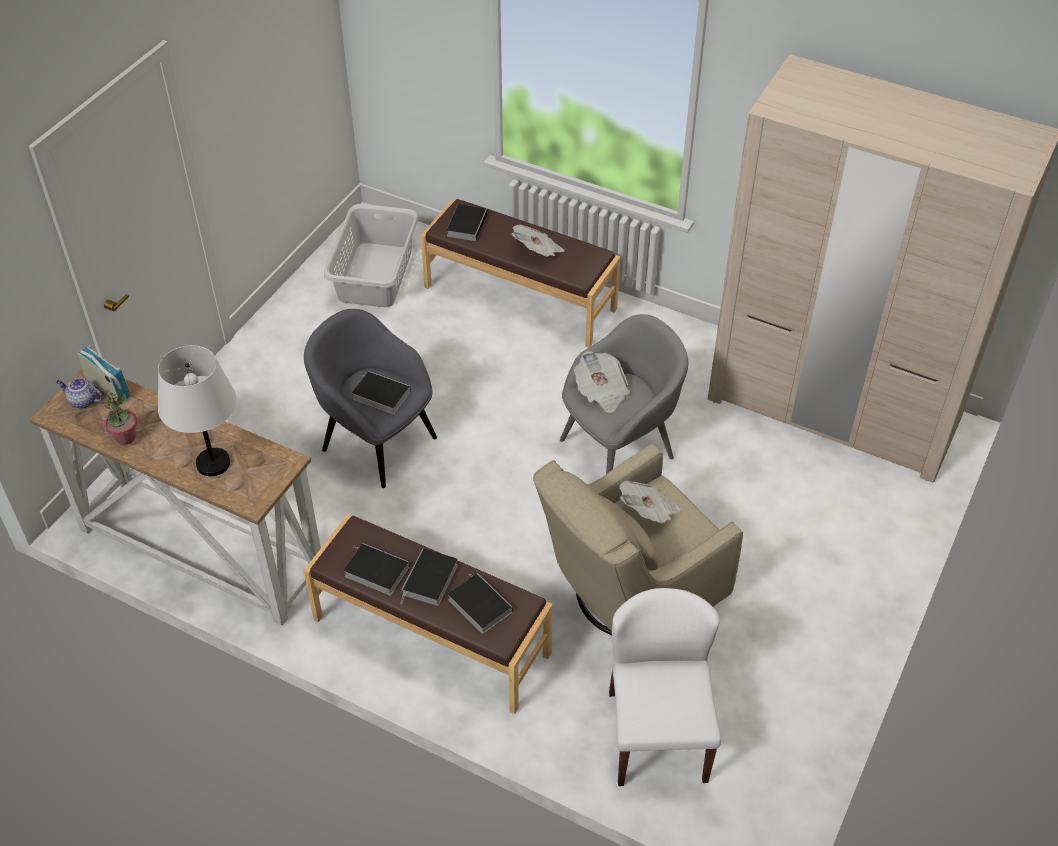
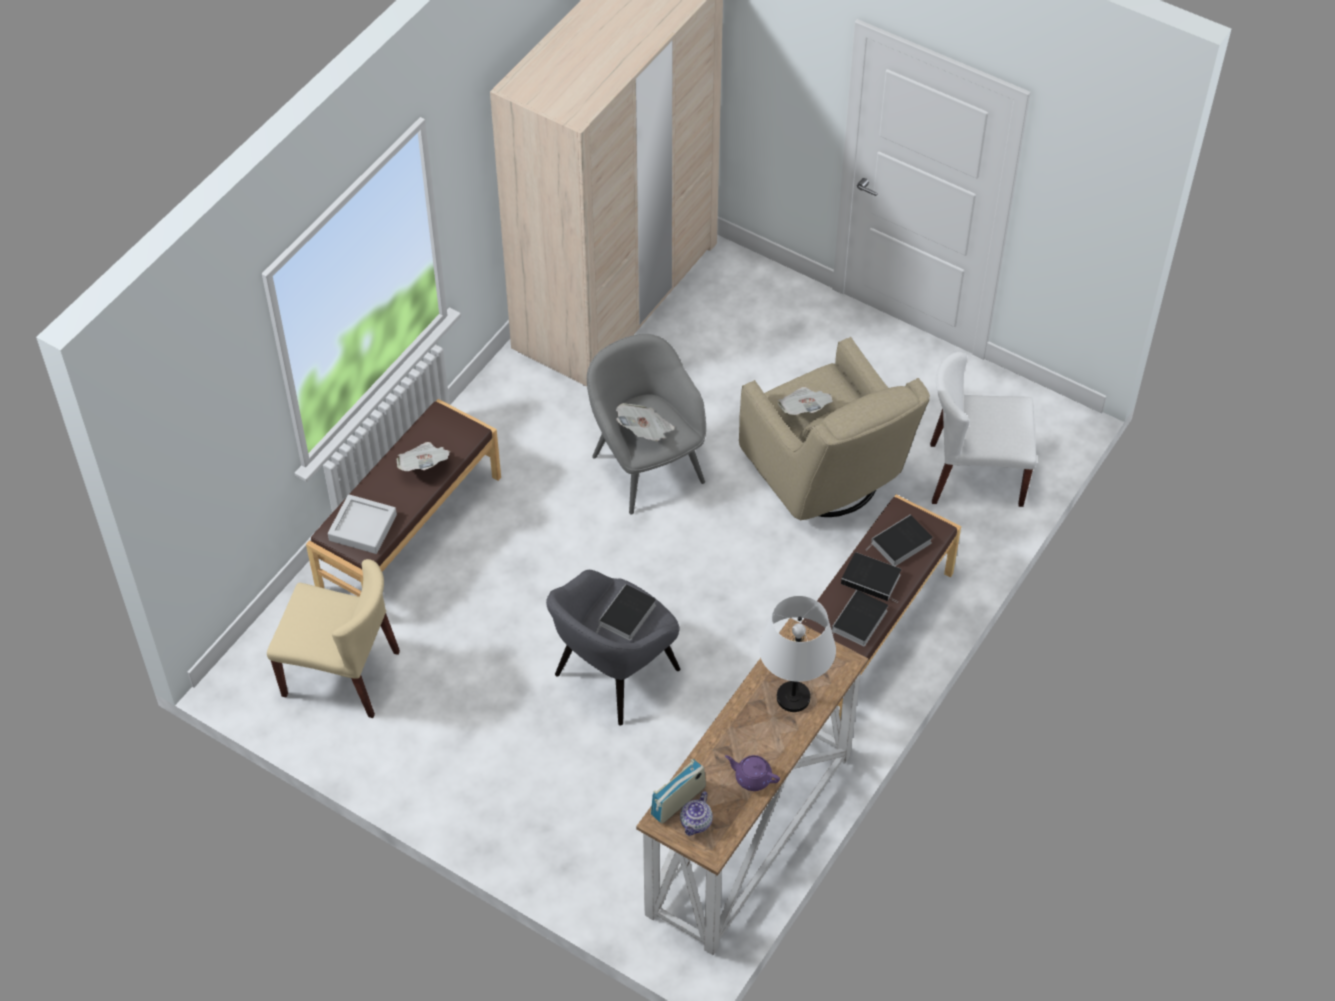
camera: 85 degrees left, 5 degrees up
potted plant [104,392,138,445] -> purple teapot [725,755,780,791]
grey laundry basket [324,204,418,307] -> beige chair [267,559,400,718]
book [447,204,487,241] -> grey tray [328,494,397,554]

